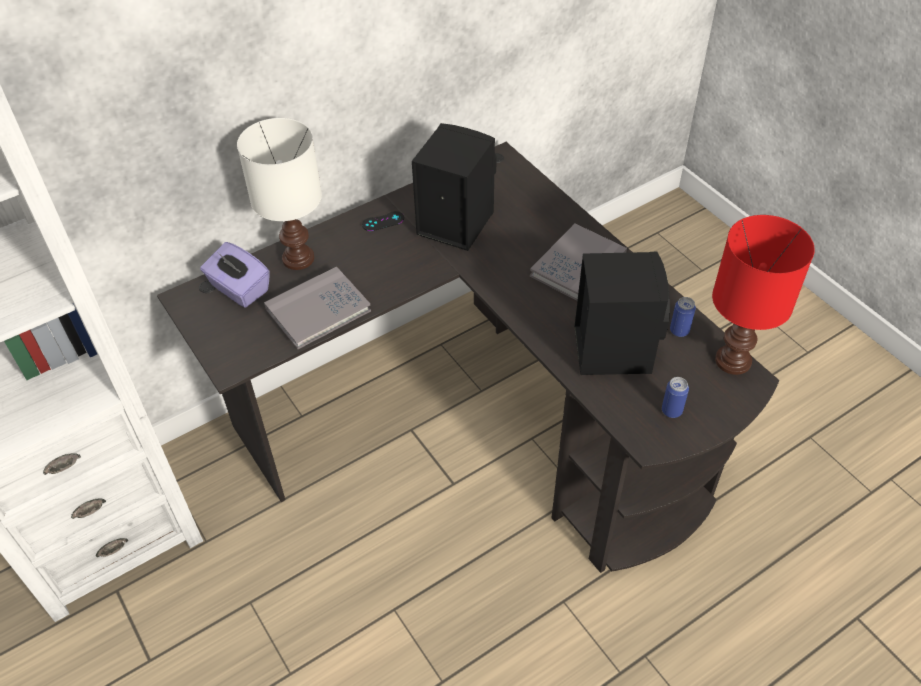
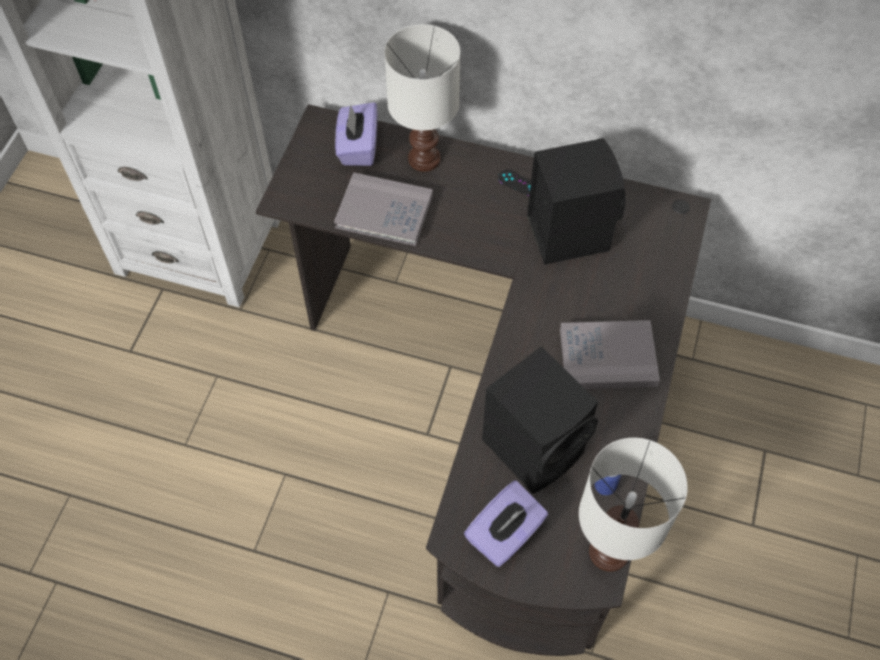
camera: 50 degrees right, 10 degrees up
can [662,377,689,418] -> purple tissue box [464,481,548,567]
red table lamp [712,215,815,375] -> white table lamp [579,438,688,572]

